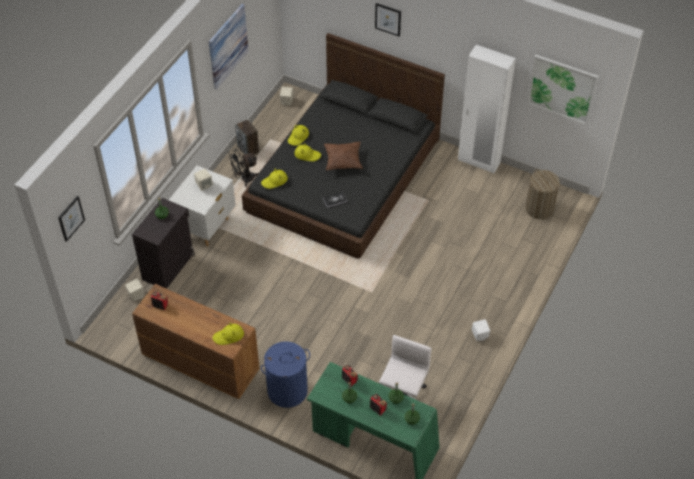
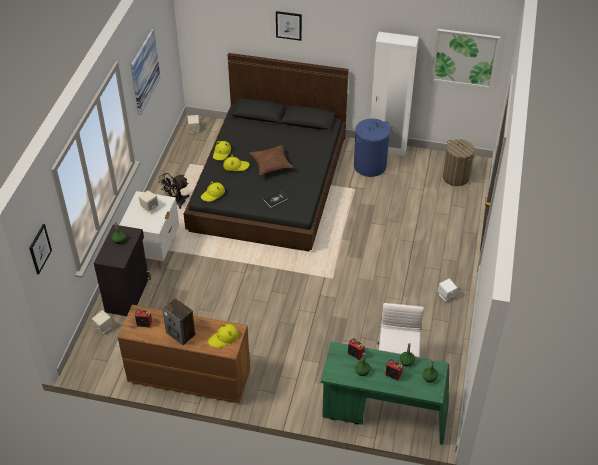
camera: 15 degrees left, 5 degrees down
speaker [235,119,259,154] -> speaker moved to [162,298,196,345]
blue laundry basket [261,341,310,408] -> blue laundry basket moved to [354,119,390,177]

